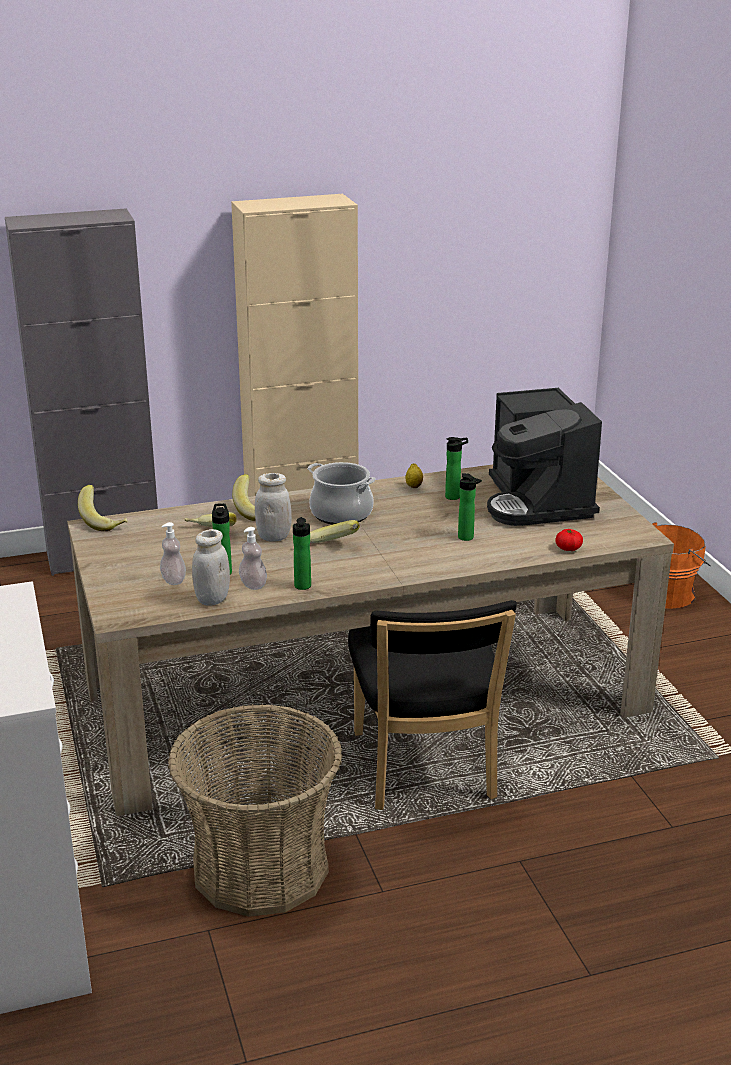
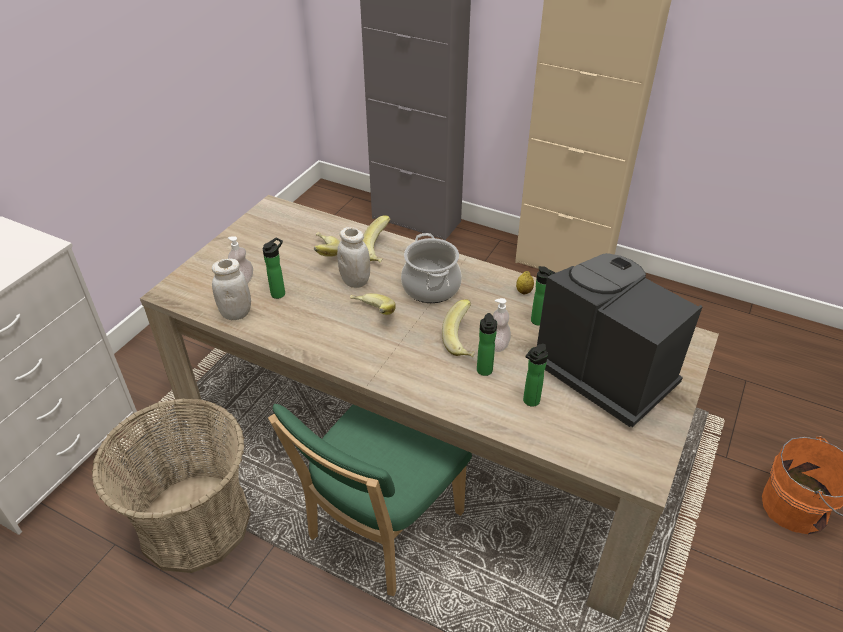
camera: 45 degrees right, 15 degrees up
banana [78,485,127,531] -> banana moved to [442,299,475,357]
soap dispenser [239,527,267,590] -> soap dispenser moved to [493,298,511,352]
bottle [293,517,311,590] -> bottle moved to [523,344,548,407]
black chair [348,600,517,810] -> green chair [268,404,472,596]
coffee machine [487,388,602,526] -> coffee machine turned 105 degrees clockwise [537,253,703,427]
tomato [555,529,583,551] -> none

